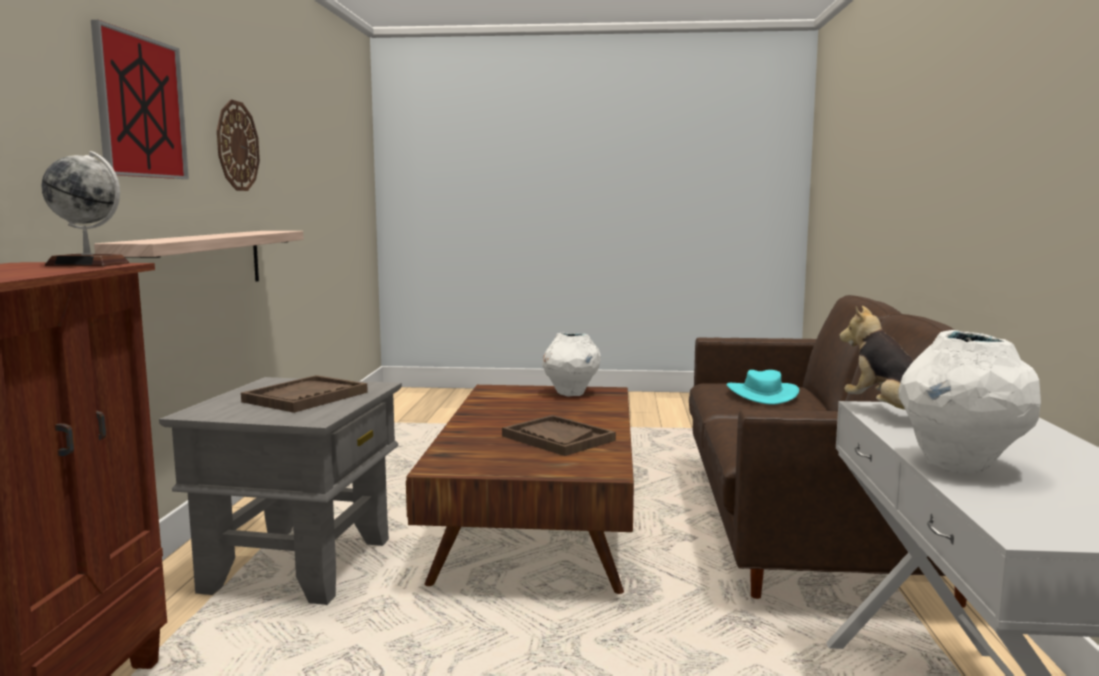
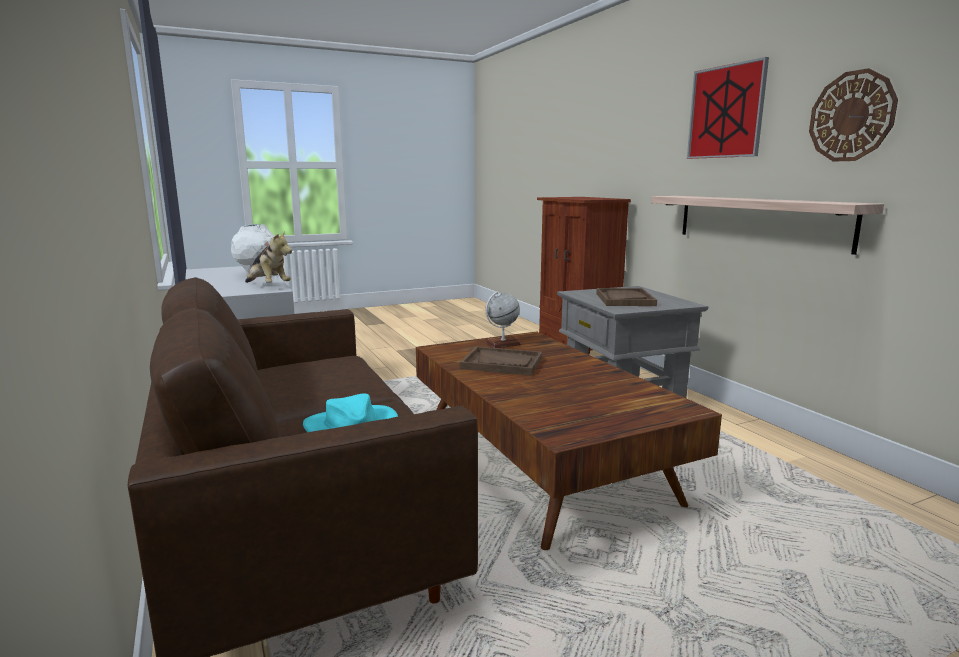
camera: 150 degrees right, 5 degrees up
globe [41,151,129,266] -> globe moved to [485,292,521,348]
white vase [542,333,601,397] -> none

